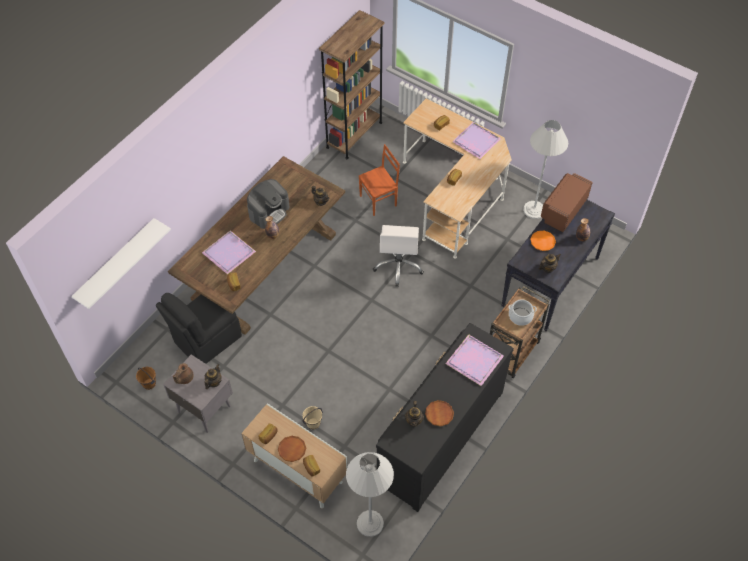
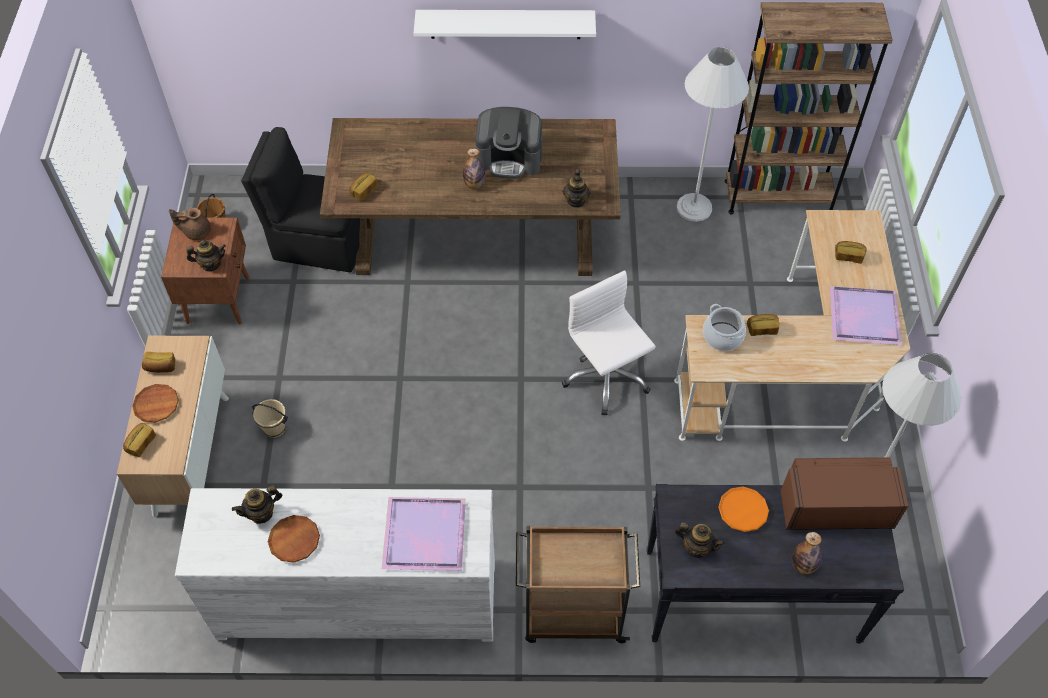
camera: 55 degrees right, 0 degrees up
white shelf [71,218,171,309] -> white shelf moved to [414,10,596,39]
grey nightstand [163,354,233,433] -> brown nightstand [161,217,250,324]
purple tray [202,230,256,275] -> none
white floor lamp [346,452,394,537] -> white floor lamp moved to [676,47,749,222]
brown chair [359,144,400,216] -> none
white office chair [373,225,424,287] -> white office chair turned 90 degrees clockwise [562,270,656,415]
black dresser [376,323,514,512] -> white dresser [175,488,495,642]
cooking pot [509,299,537,326] -> cooking pot moved to [703,304,746,351]

